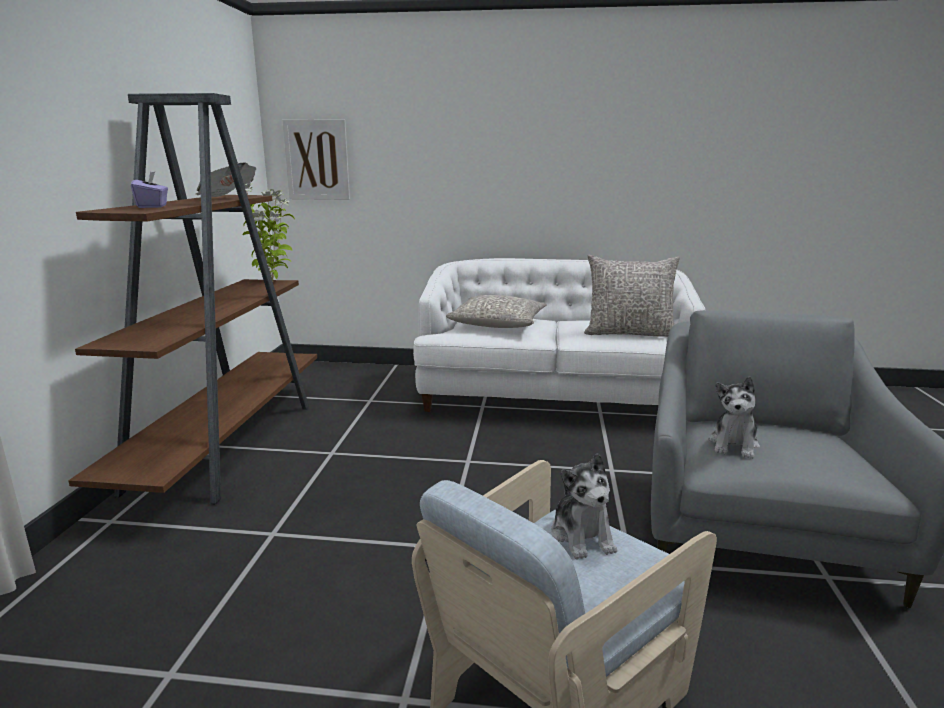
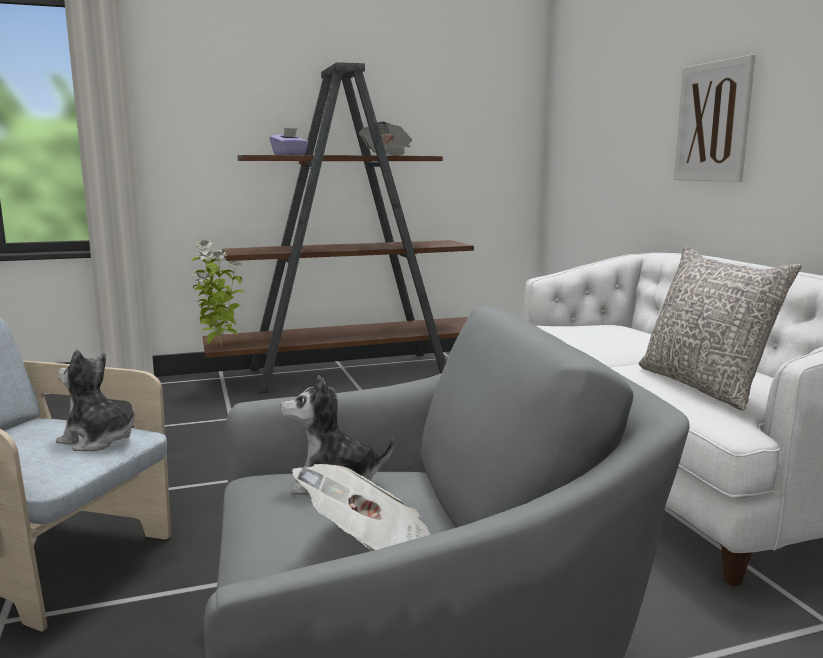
camera: 65 degrees right, 5 degrees down
potted plant [243,182,295,282] -> potted plant moved to [192,240,244,346]
picture [283,120,350,200] -> picture moved to [674,55,756,182]
grey pillow [446,295,547,328] -> none
plush toy [551,453,617,560] -> plush toy turned 60 degrees clockwise [56,349,135,451]
none -> newspaper [292,464,431,551]

